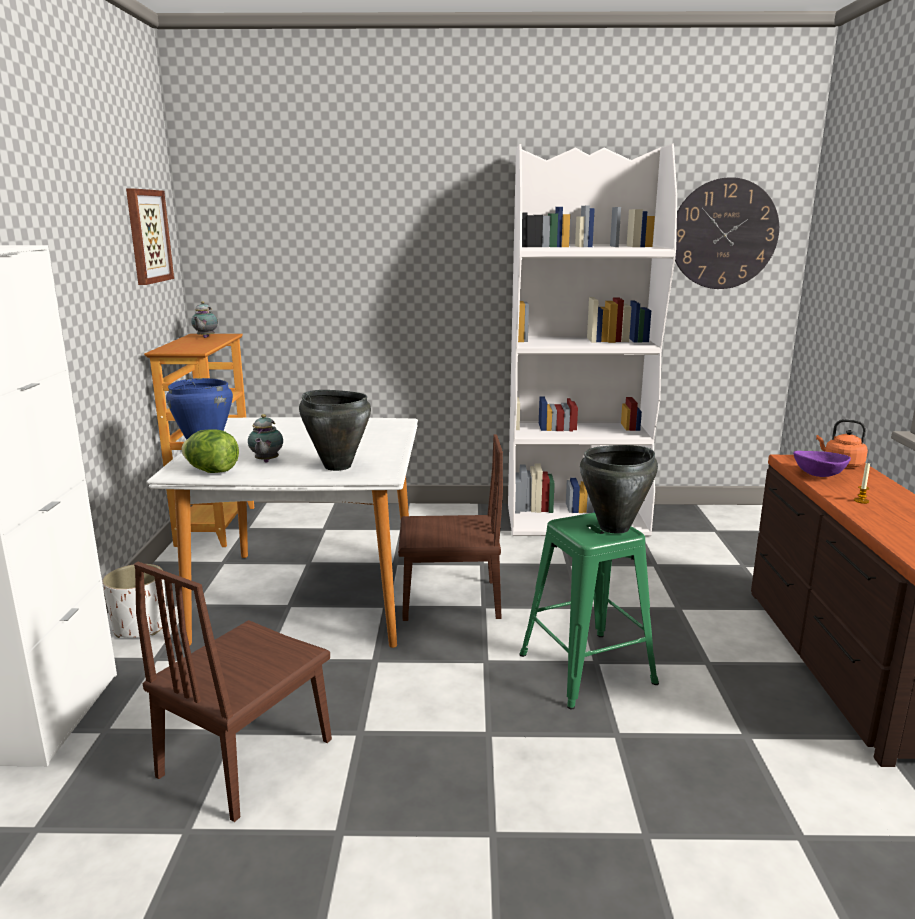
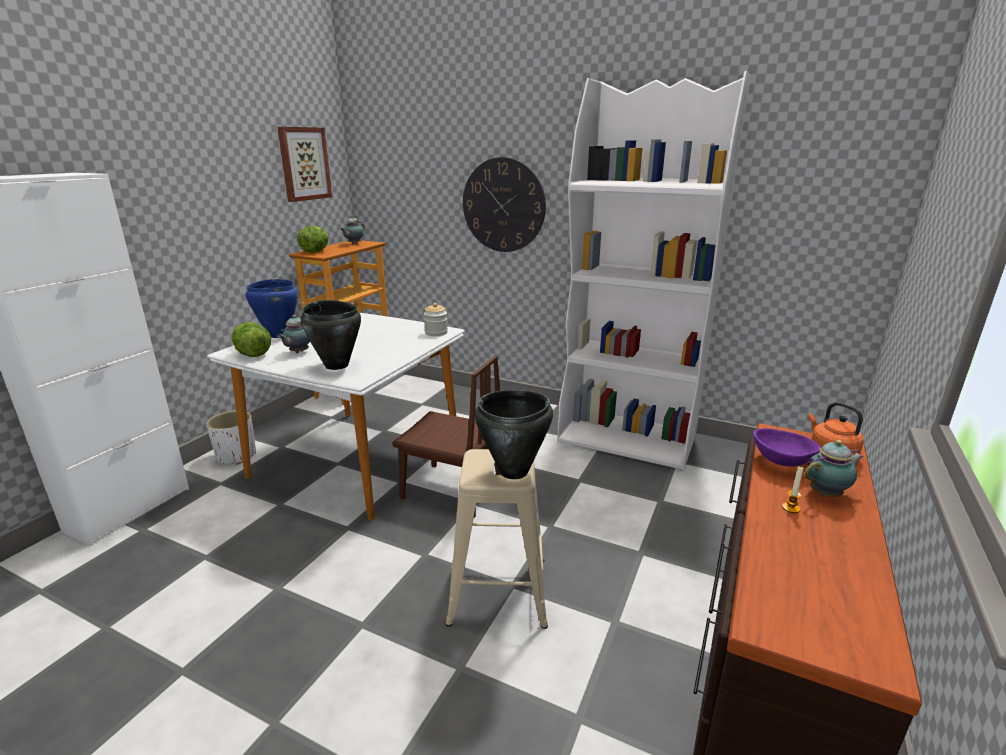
camera: 25 degrees right, 5 degrees up
brown chair [134,562,332,822] -> none
green stool [519,512,659,709] -> beige stool [445,449,548,629]
wall clock [675,177,779,289] -> wall clock moved to [463,157,546,252]
none -> lettuce [297,226,329,253]
none -> jar [424,303,448,336]
none -> teapot [805,440,863,497]

